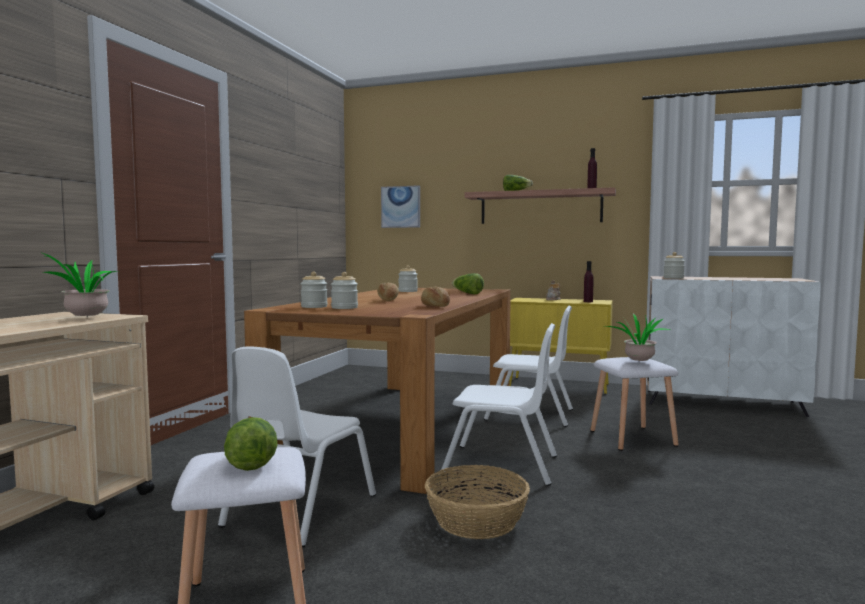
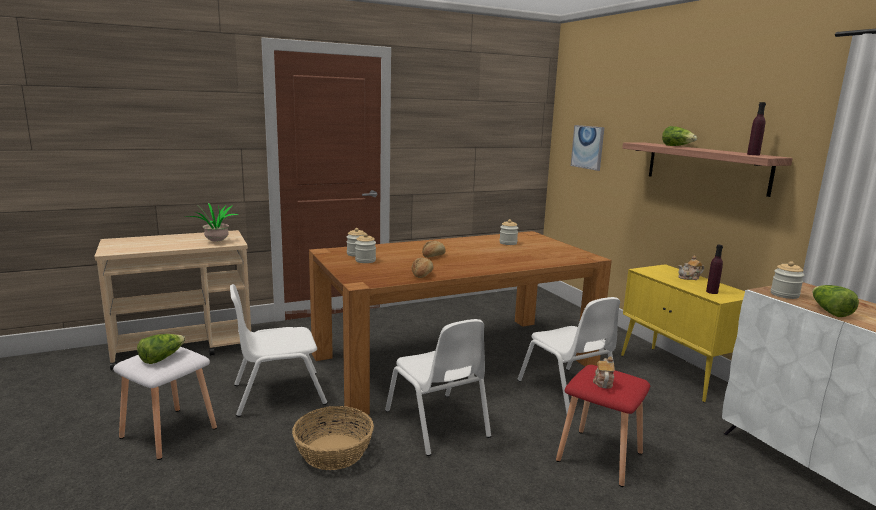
camera: 45 degrees right, 10 degrees up
lettuce [452,273,484,294] -> lettuce moved to [812,285,859,317]
white stool [591,357,679,451] -> red stool [556,365,650,487]
potted plant [607,314,670,361] -> teapot [593,356,615,389]

